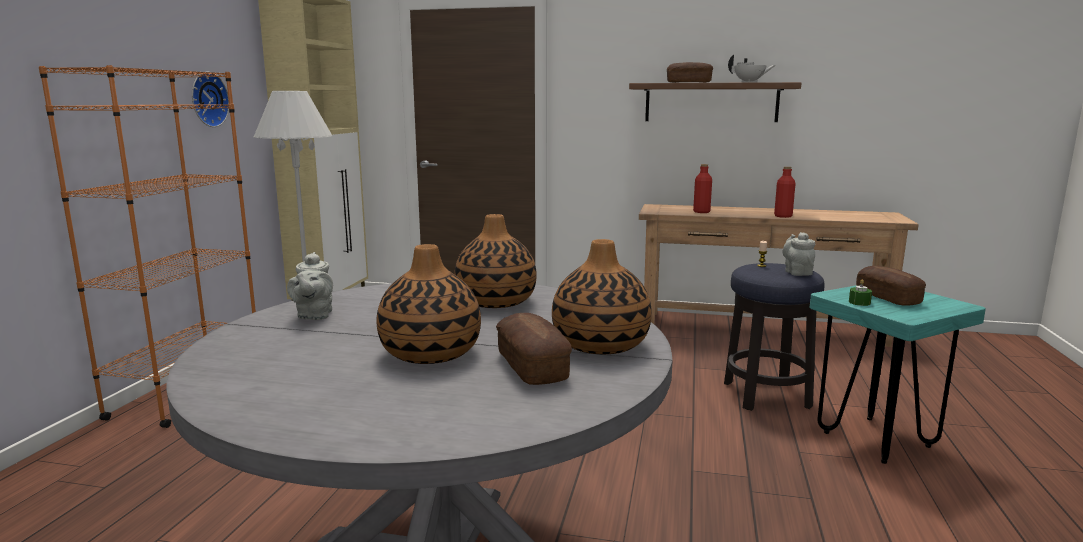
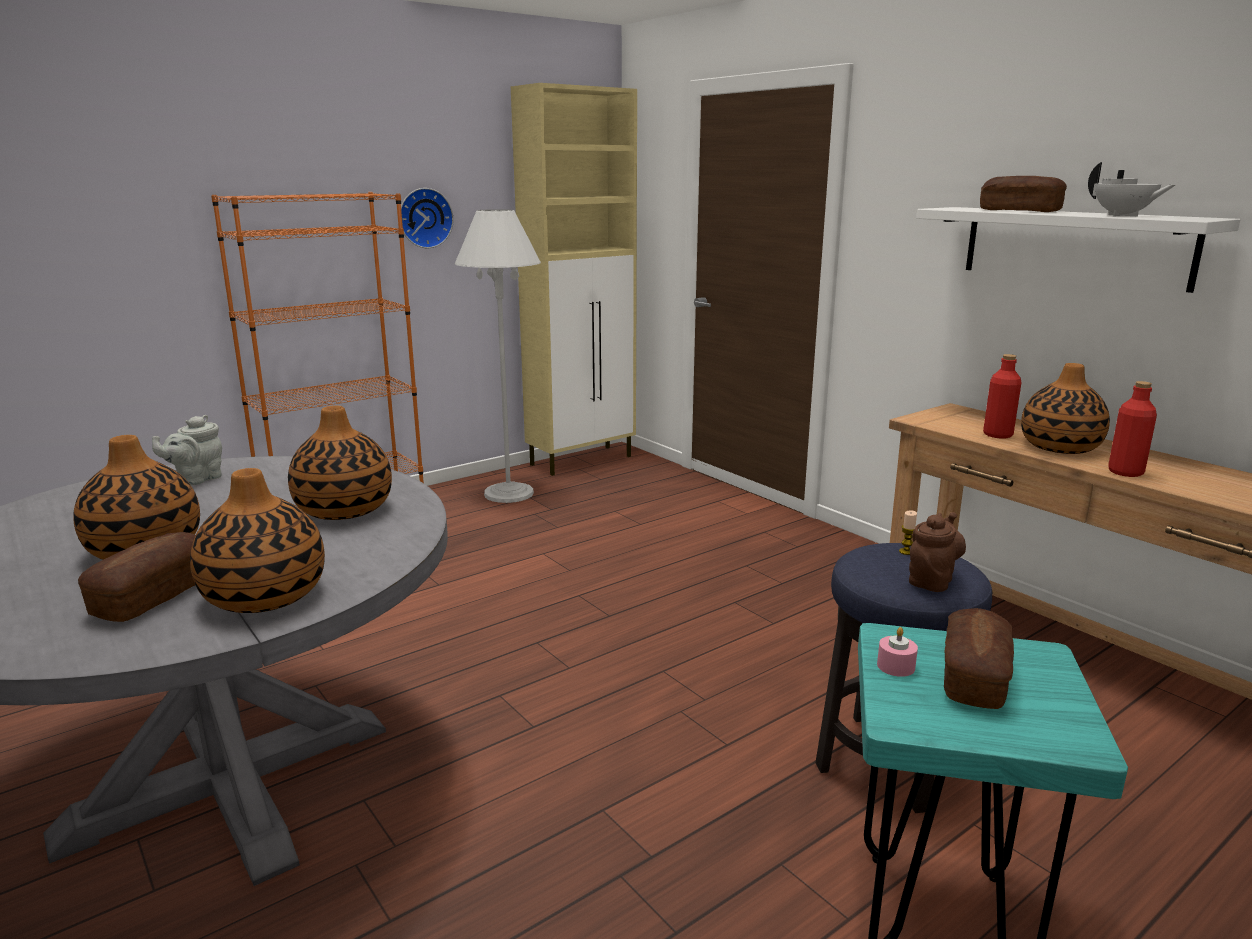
camera: 40 degrees right, 5 degrees up
brown shelf [629,82,801,122] -> white shelf [916,207,1240,293]
grey teapot [783,232,815,276] -> brown teapot [909,512,966,592]
green candle [849,279,872,306] -> pink candle [877,627,918,677]
none -> vase [1021,363,1110,454]

